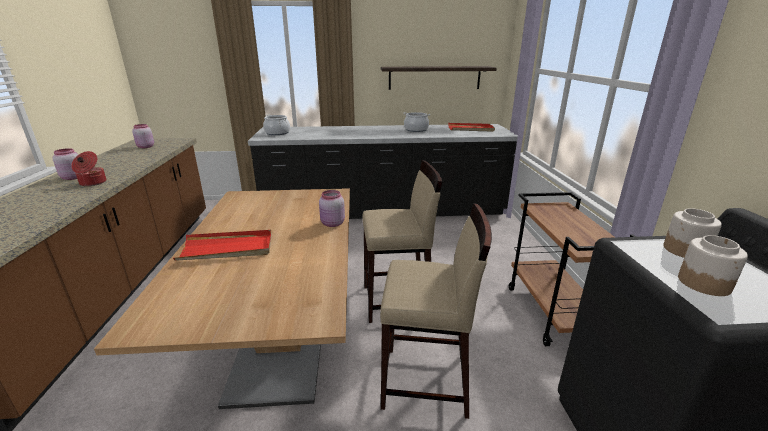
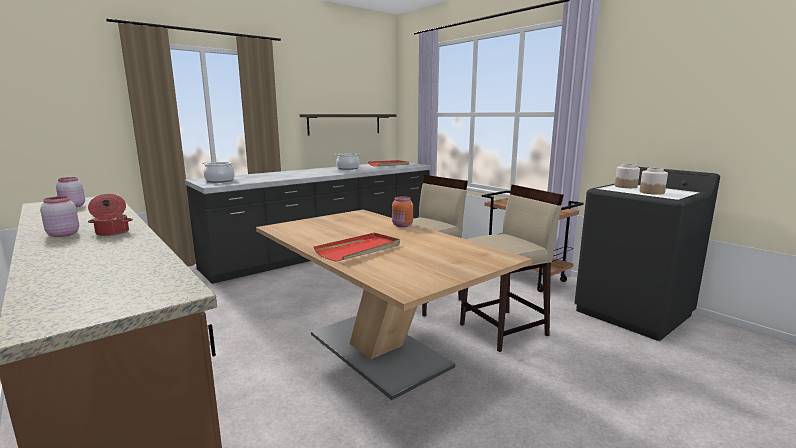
camera: 35 degrees left, 10 degrees down
pink jar [319,190,345,227] -> orange jar [392,196,413,227]

